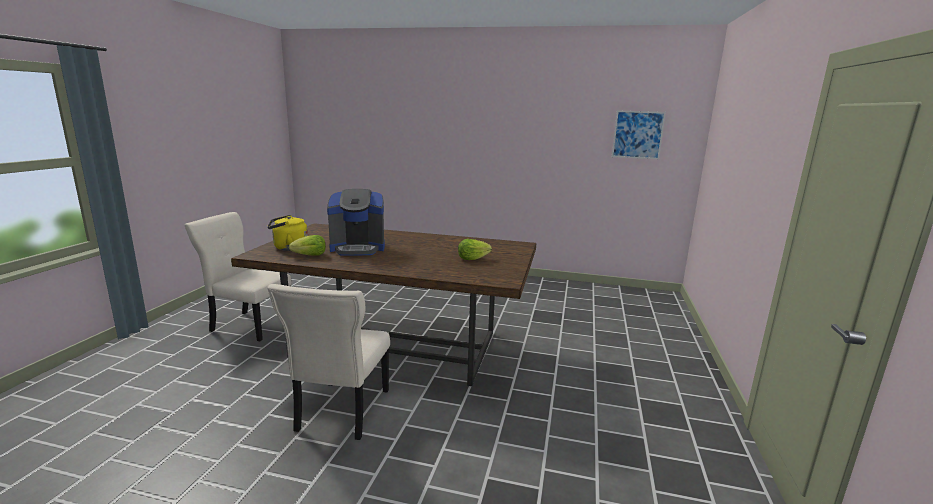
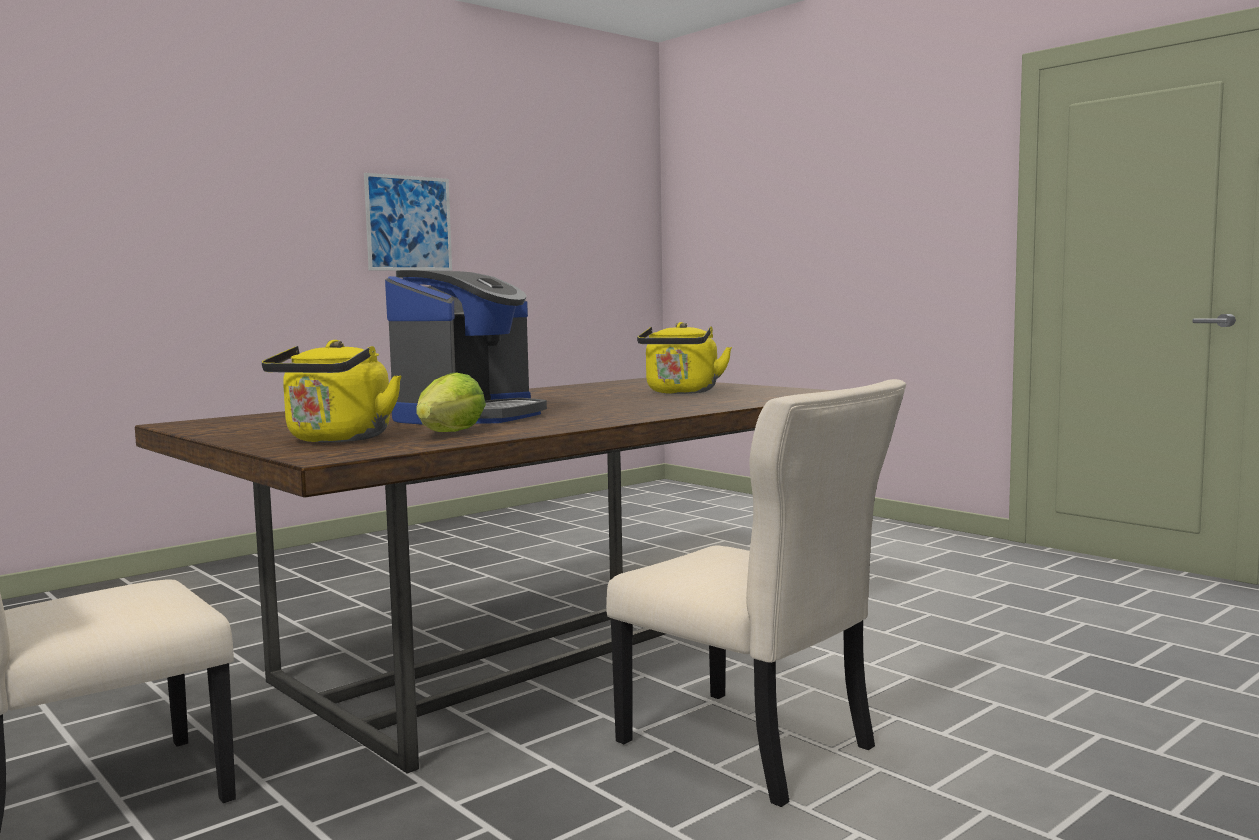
camera: 55 degrees left, 10 degrees down
lettuce [458,239,492,260] -> yellow kettle [637,322,732,394]
picture [612,110,666,159] -> picture moved to [364,173,452,271]

